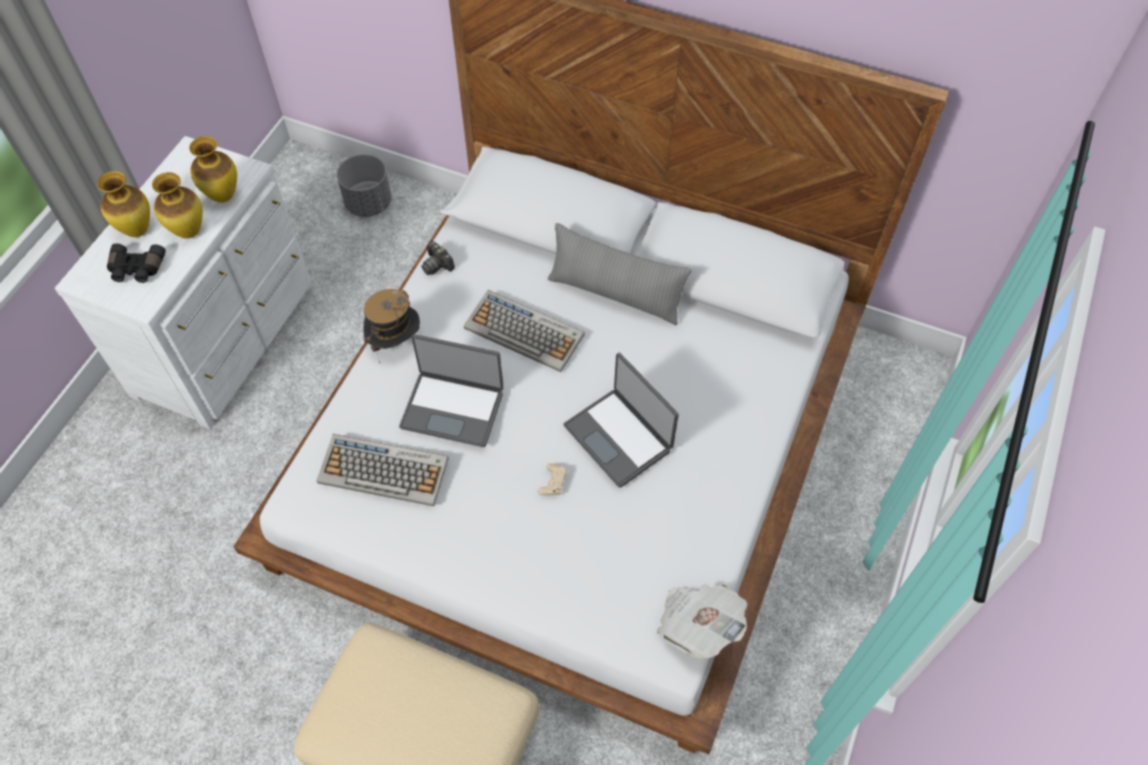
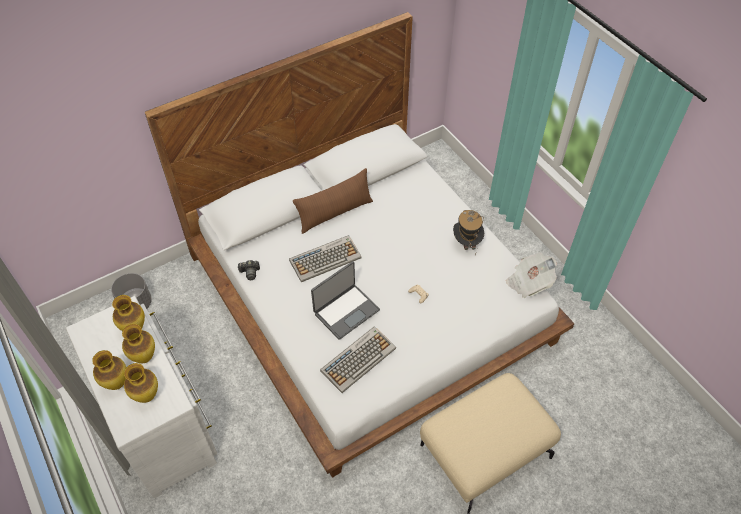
camera: 55 degrees left, 5 degrees down
black binoculars [107,243,166,283] -> vase [124,363,158,403]
hat [363,289,420,363] -> hat moved to [453,210,484,255]
grey pillow [548,223,692,325] -> brown pillow [293,168,373,234]
laptop [563,353,679,487] -> none

